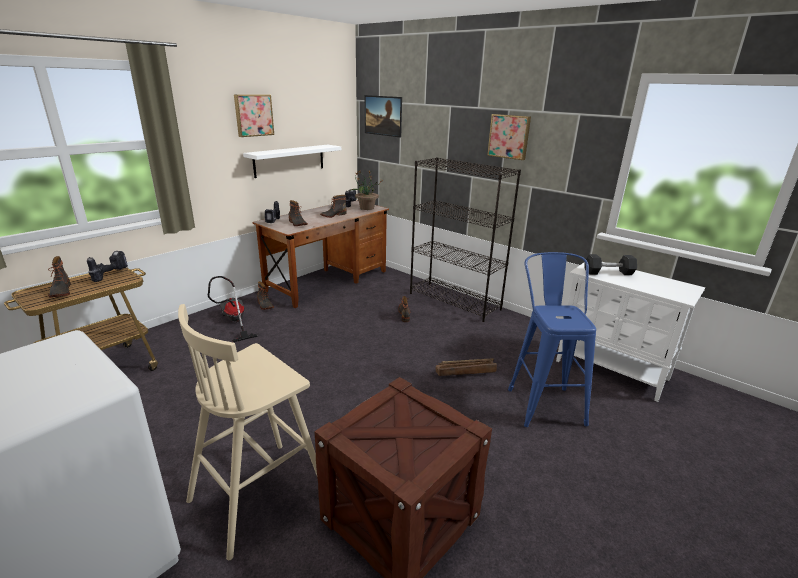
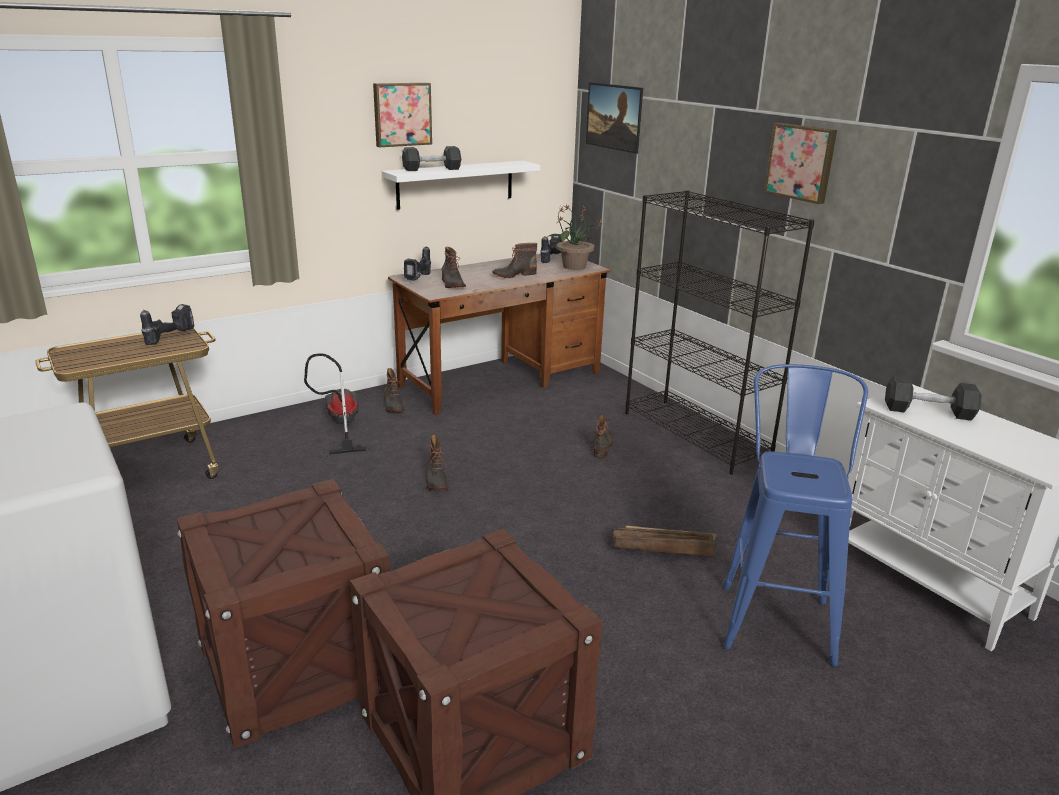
camera: 15 degrees right, 0 degrees up
boot [48,256,71,298] -> boot moved to [426,435,449,491]
beige stool [178,304,317,560] -> crate [177,479,390,749]
none -> grey dumbbell [402,146,461,171]

